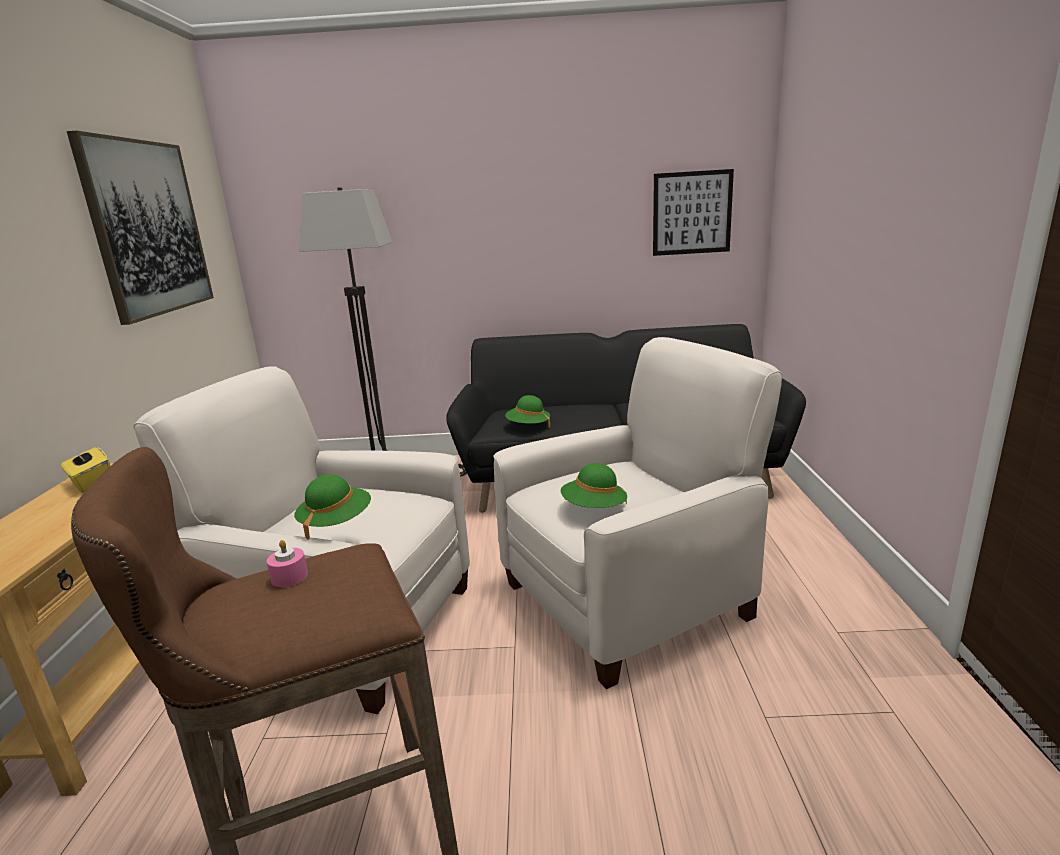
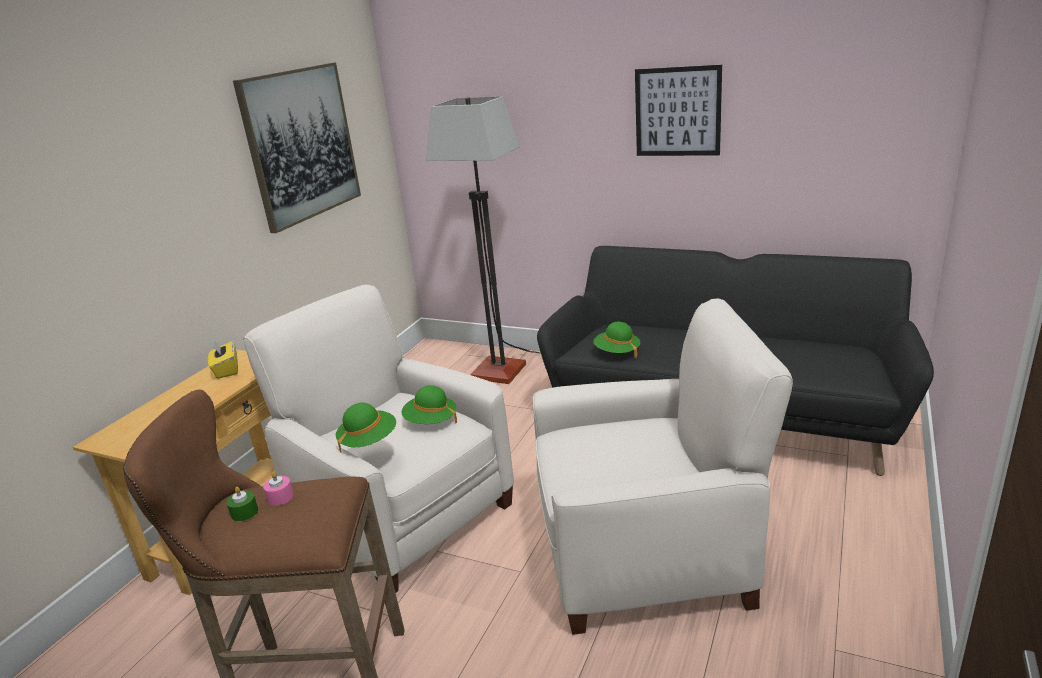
camera: 25 degrees right, 5 degrees up
green hat [561,463,627,508] -> green hat moved to [402,385,457,424]
picture [653,169,734,256] -> picture moved to [635,65,722,156]
none -> green candle [226,487,258,521]

